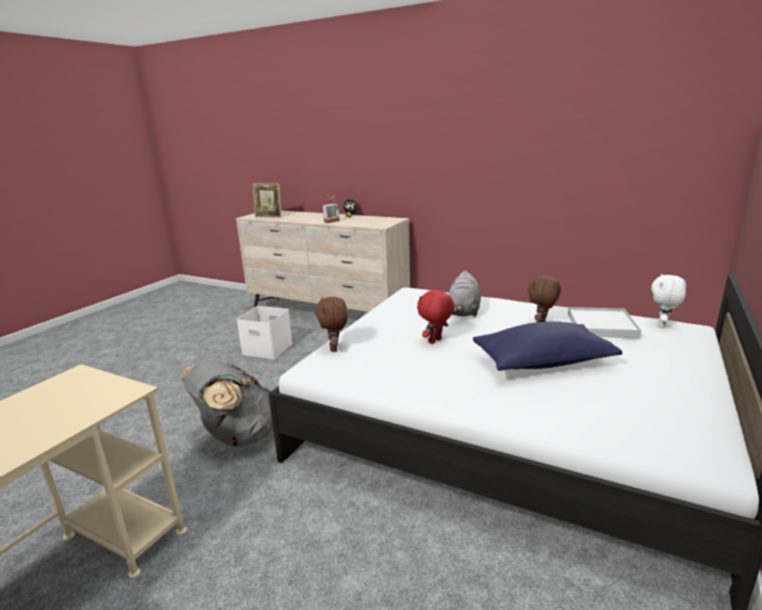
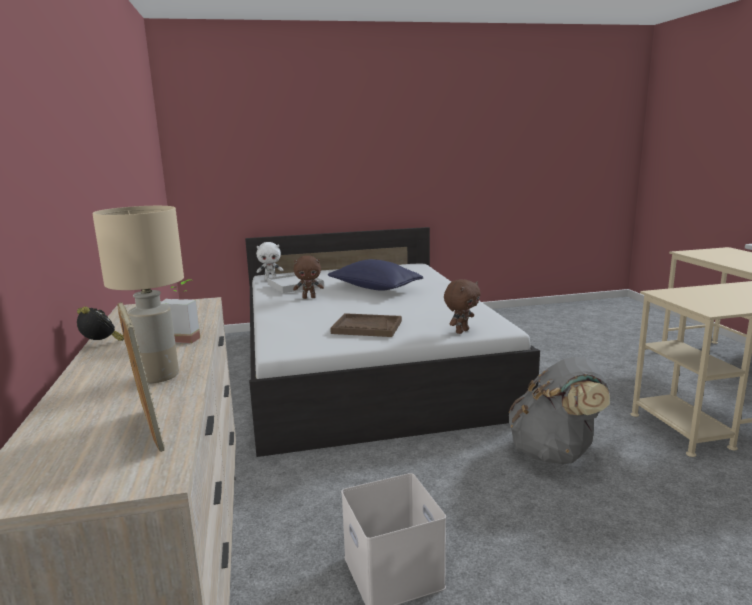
camera: 130 degrees left, 5 degrees down
red plush toy [417,289,455,344] -> none
grey plush toy [448,270,481,316] -> none
none -> beige table lamp [92,206,184,383]
none -> brown tray [330,313,402,337]

